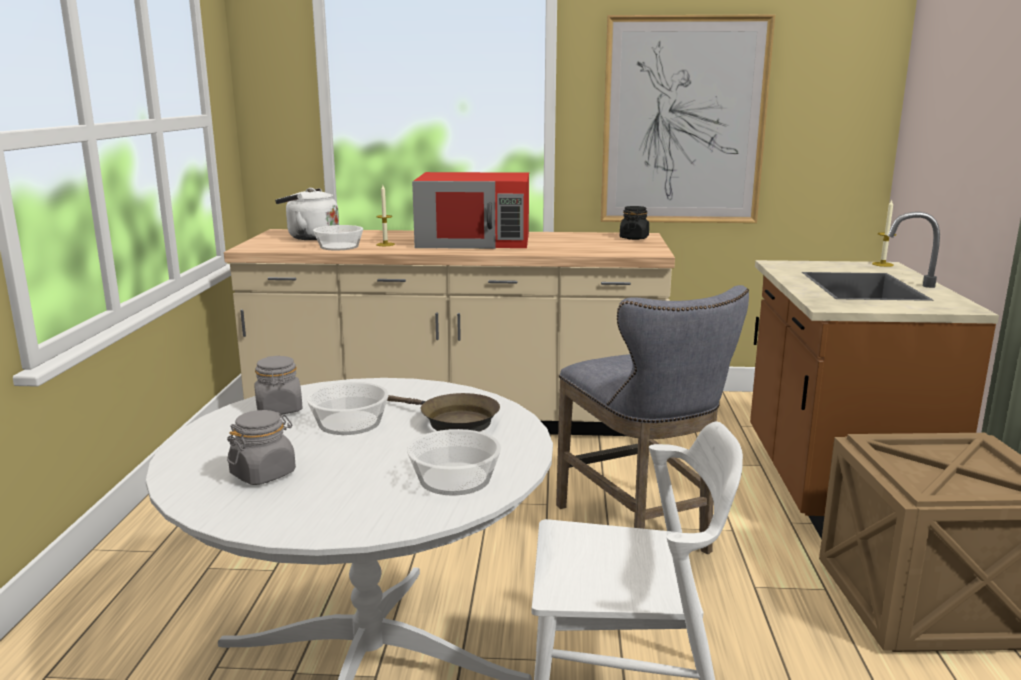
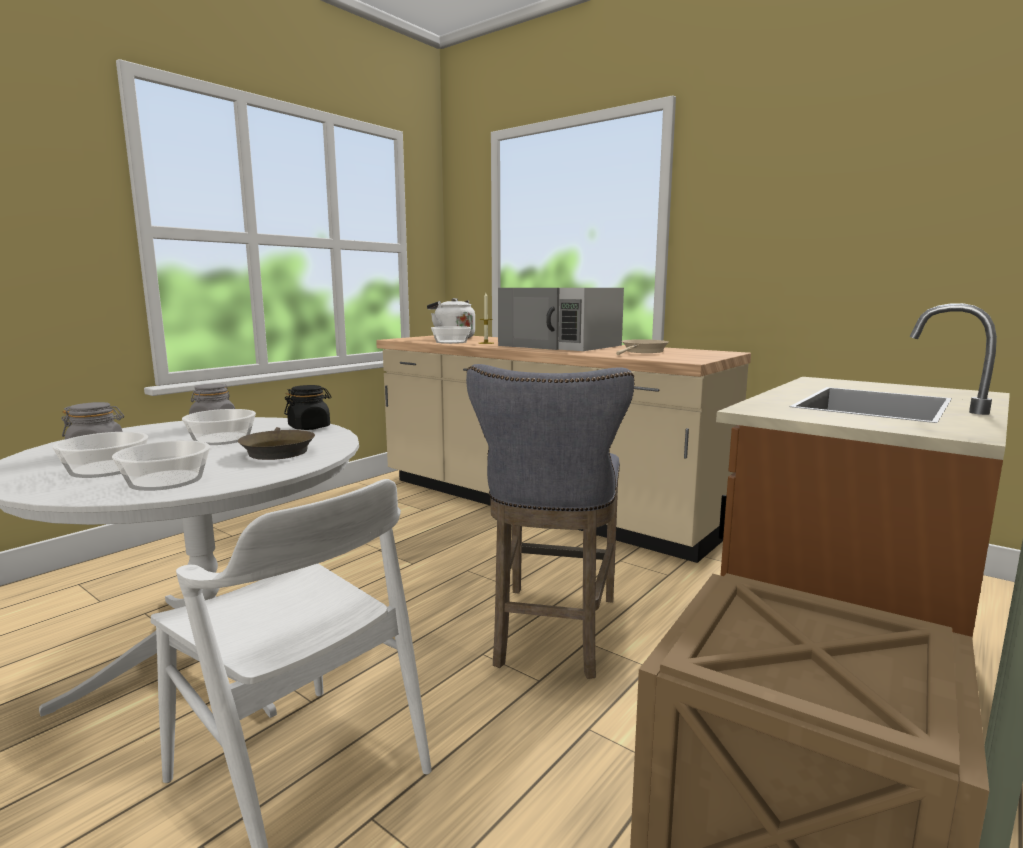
camera: 35 degrees right, 5 degrees down
red microwave [412,172,529,249] -> white microwave [498,288,624,351]
picture [601,14,775,223] -> none
black jar [620,206,649,240] -> black jar moved to [284,385,331,430]
candle [872,200,896,267] -> none
none -> bowl [52,432,148,478]
none -> beige frying pan [616,339,669,355]

